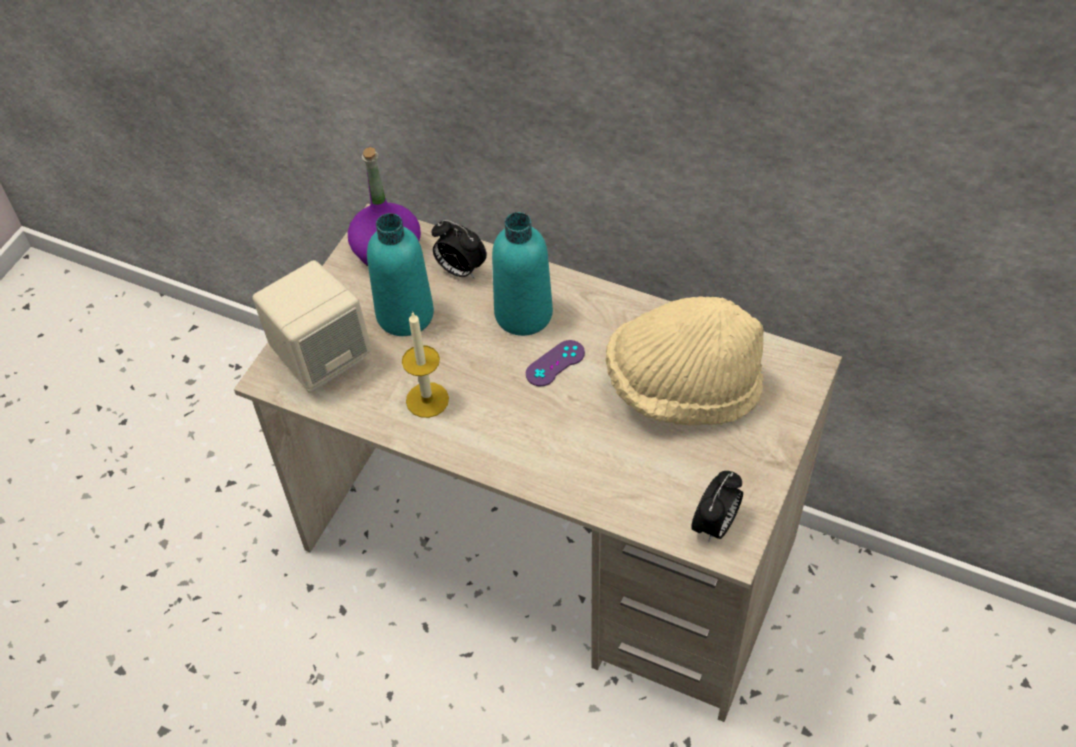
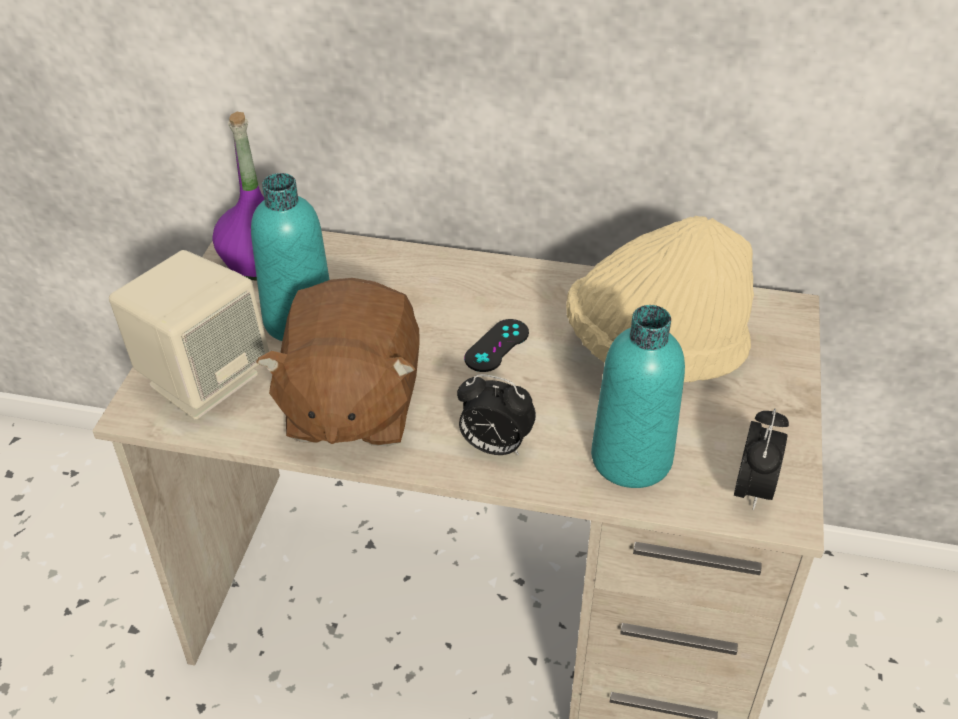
camera: 15 degrees left, 10 degrees down
candle [402,311,449,418] -> brown plush toy [256,278,420,446]
alarm clock [432,220,487,279] -> alarm clock moved to [457,374,536,455]
turquoise bottle [492,212,553,336] -> turquoise bottle moved to [591,305,685,488]
purple game controller [525,340,585,386] -> black game controller [464,319,529,372]

